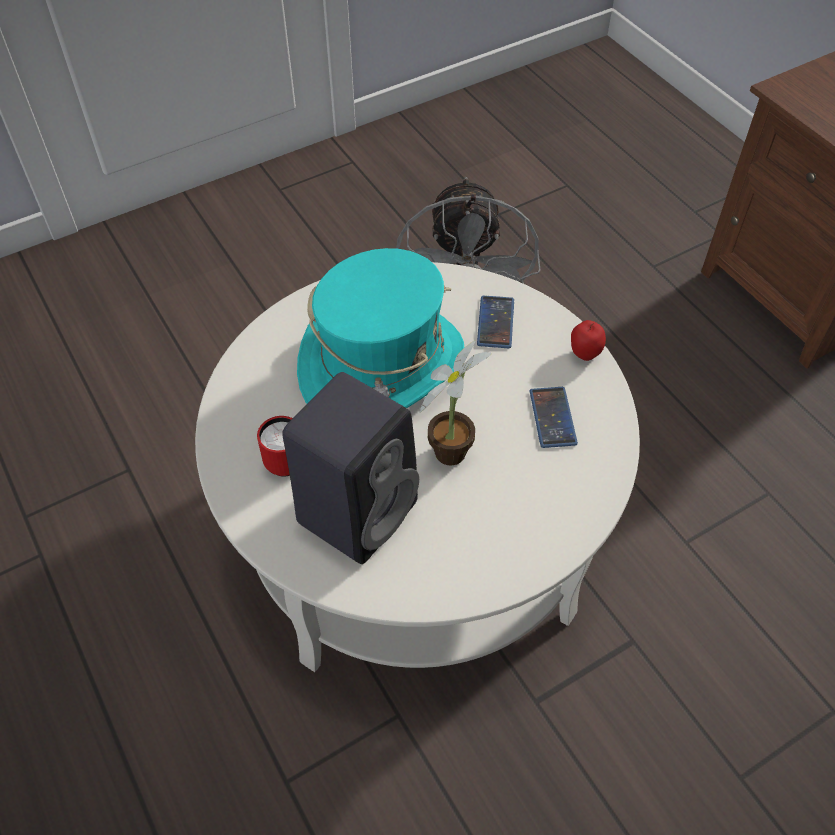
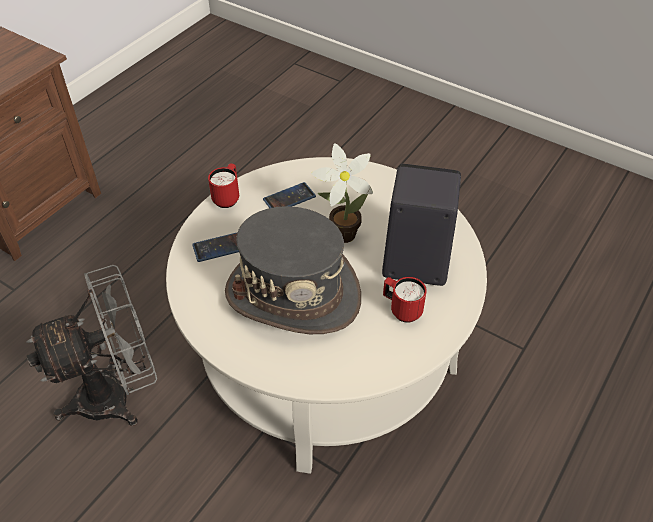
camera: 115 degrees left, 5 degrees down
turquoise hat [297,248,464,408] -> grey hat [225,206,361,334]
apple [571,320,606,361] -> red mug [208,163,239,208]

